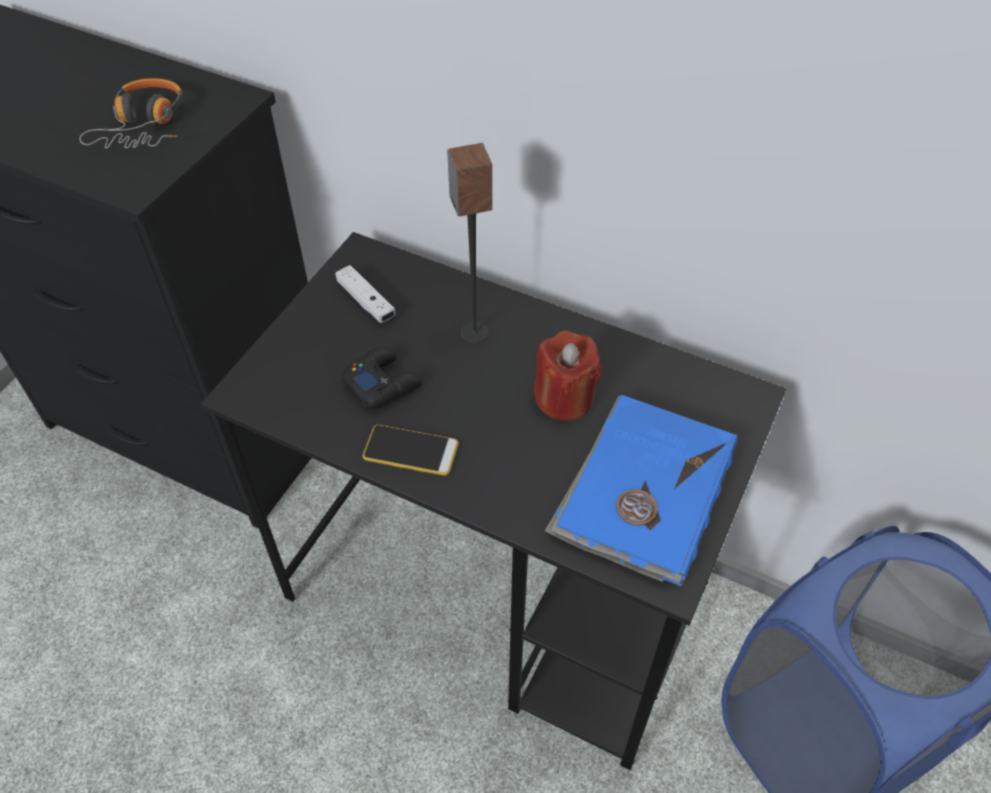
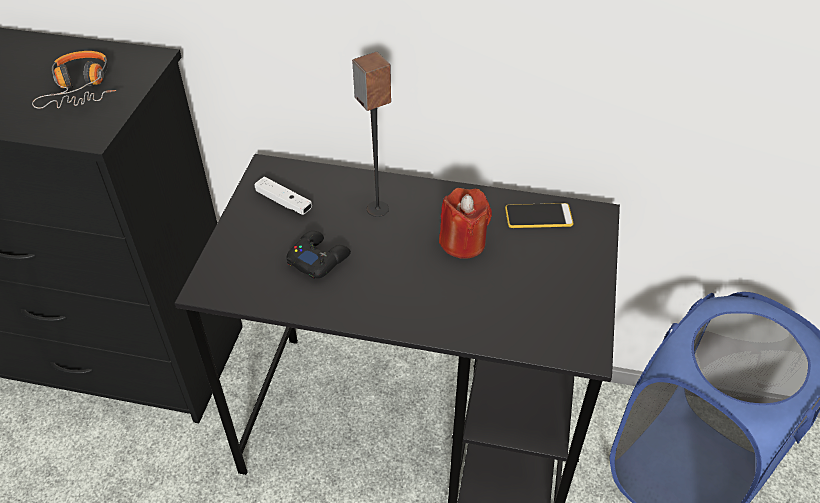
camera: 15 degrees left, 5 degrees down
phone [363,424,459,476] -> phone moved to [505,203,574,228]
blue book [545,395,737,586] -> none

